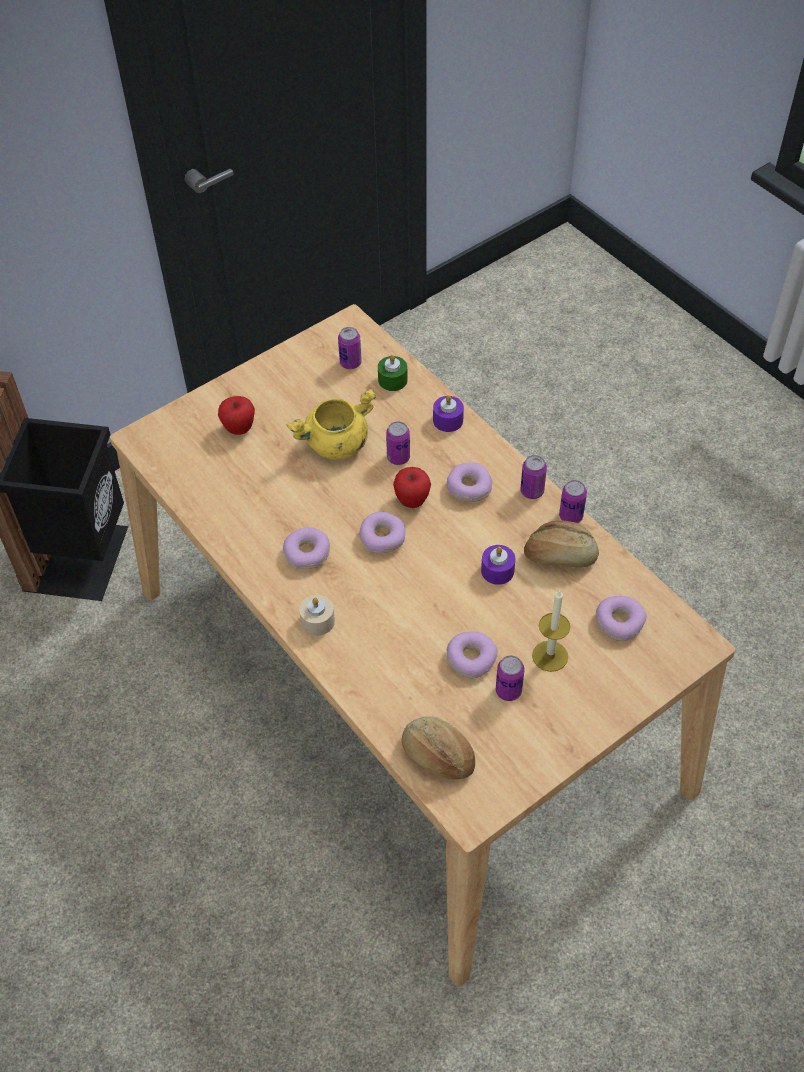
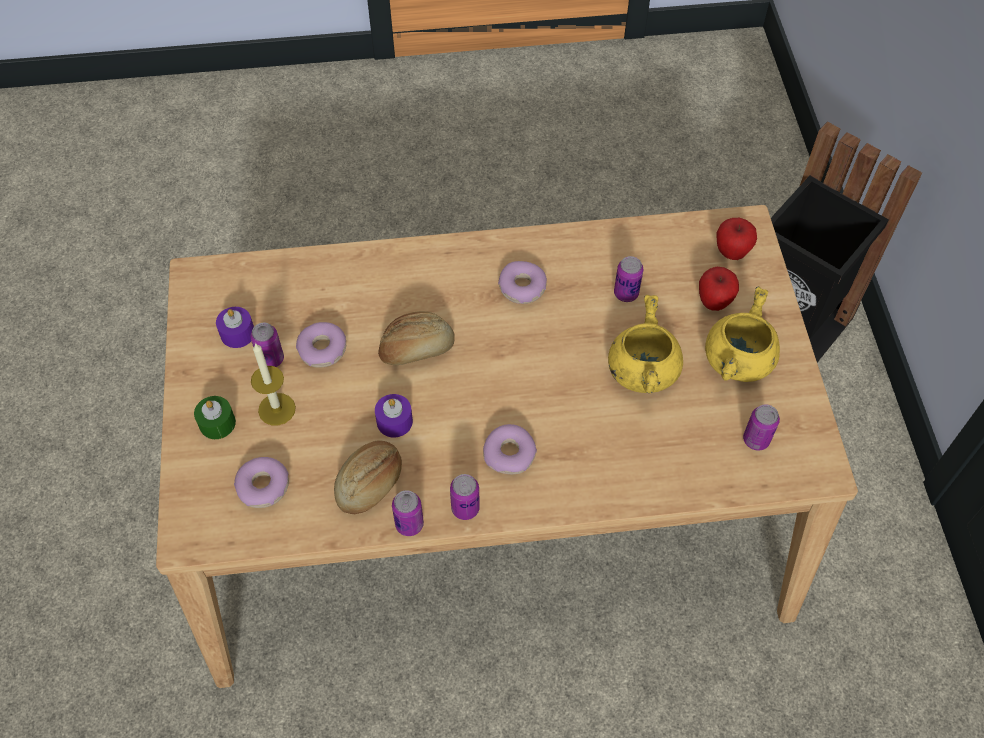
camera: 120 degrees right, 5 degrees up
beige candle [299,595,335,636] -> none
donut [359,512,406,553] -> none
green candle [378,355,408,391] -> green candle moved to [194,396,236,439]
can [386,421,410,465] -> can moved to [614,256,643,302]
apple [393,467,431,508] -> apple moved to [716,218,757,260]
bread [402,716,475,780] -> bread moved to [378,311,455,365]
purple candle [433,395,464,432] -> purple candle moved to [216,307,254,348]
none -> yellow cooking pot [705,287,780,382]

